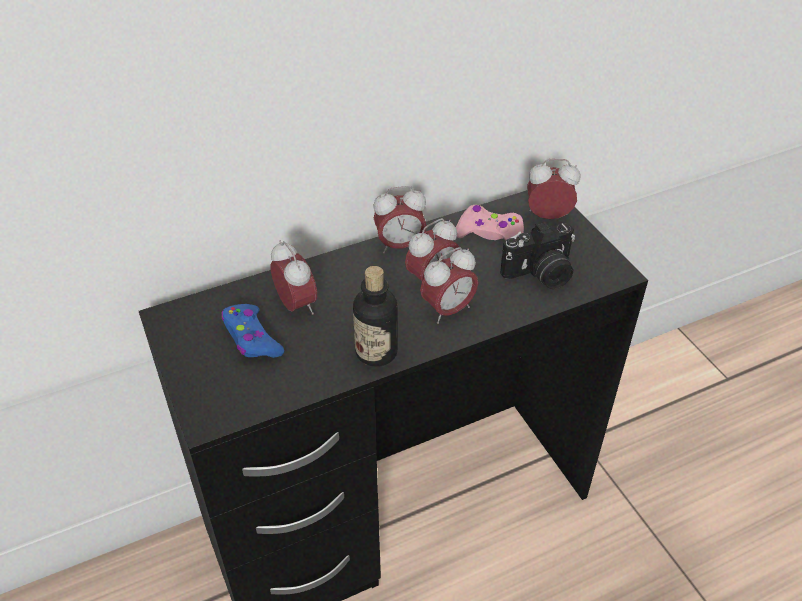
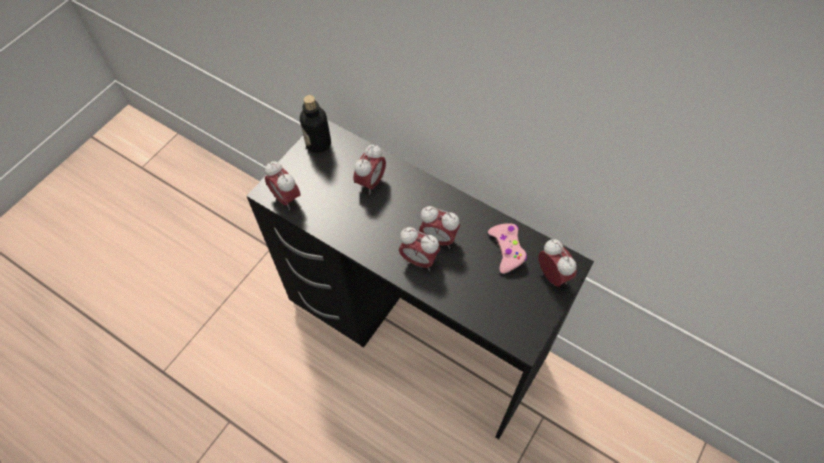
camera: 60 degrees right, 15 degrees up
blue game controller [221,304,284,358] -> none
bottle [353,266,398,367] -> bottle moved to [300,95,331,153]
alarm clock [374,186,427,254] -> alarm clock moved to [265,161,301,210]
camera [500,222,575,289] -> none

